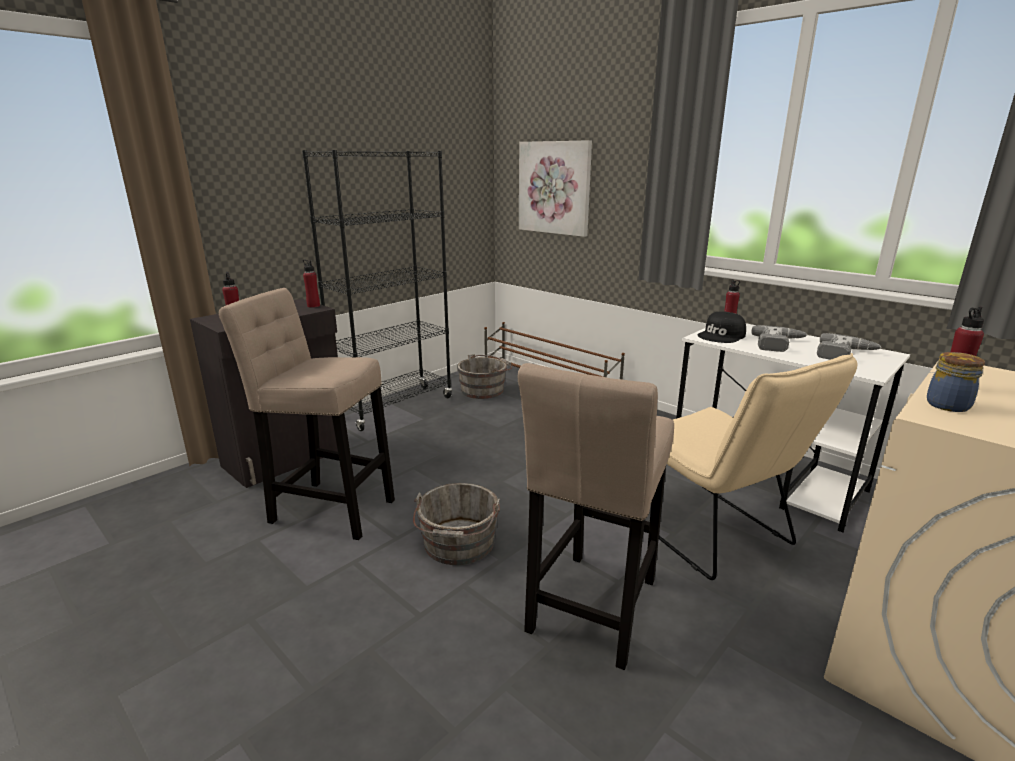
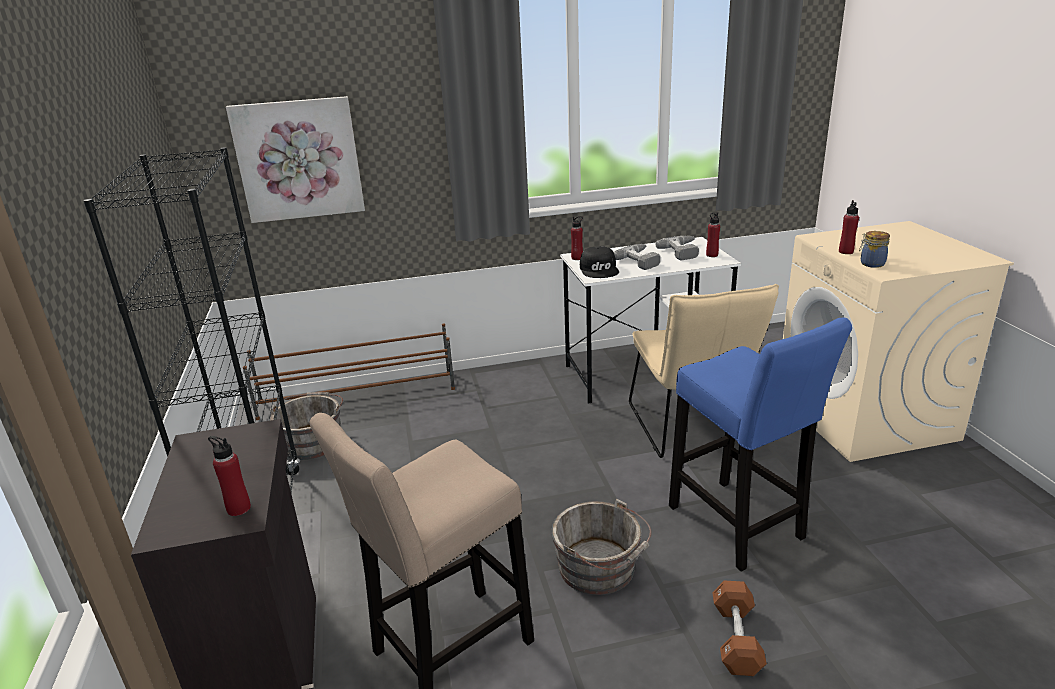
camera: 55 degrees left, 5 degrees up
red bottle [303,260,320,308] -> red bottle moved to [706,212,720,257]
beige stool [518,363,674,670] -> blue stool [669,317,852,572]
beige chair [659,353,858,580] -> beige chair turned 75 degrees clockwise [629,284,779,458]
none -> brown dumbbell [713,581,767,676]

